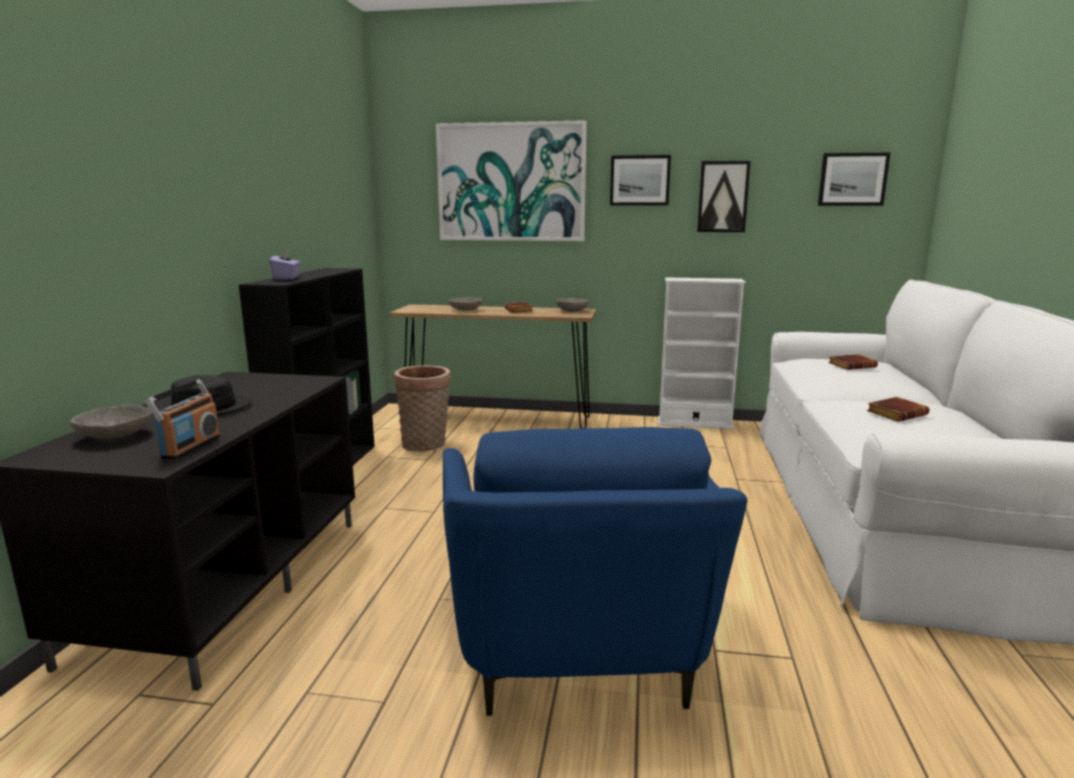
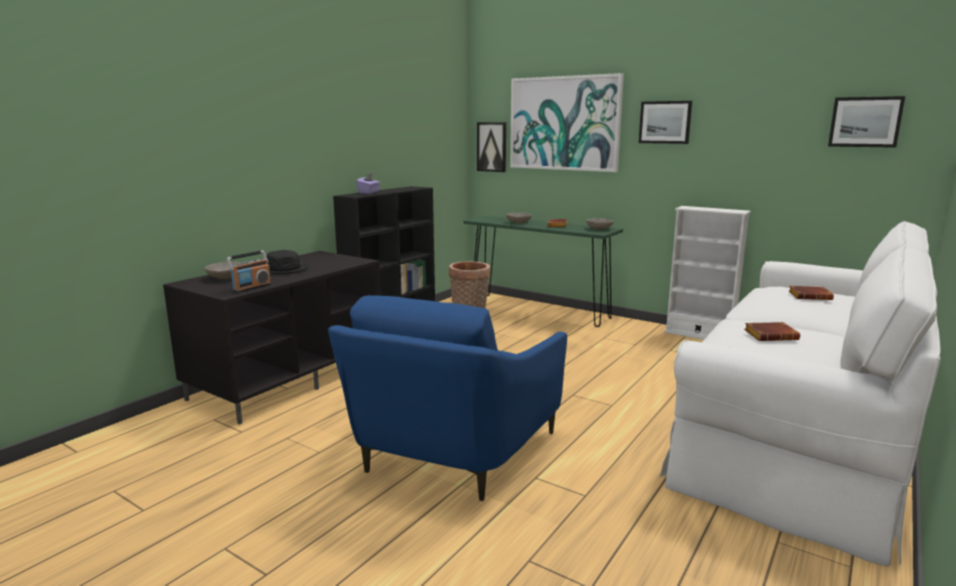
camera: 25 degrees right, 0 degrees up
brown console table [390,304,596,428] -> green console table [463,216,623,327]
picture [697,161,751,232] -> picture moved to [477,122,506,172]

